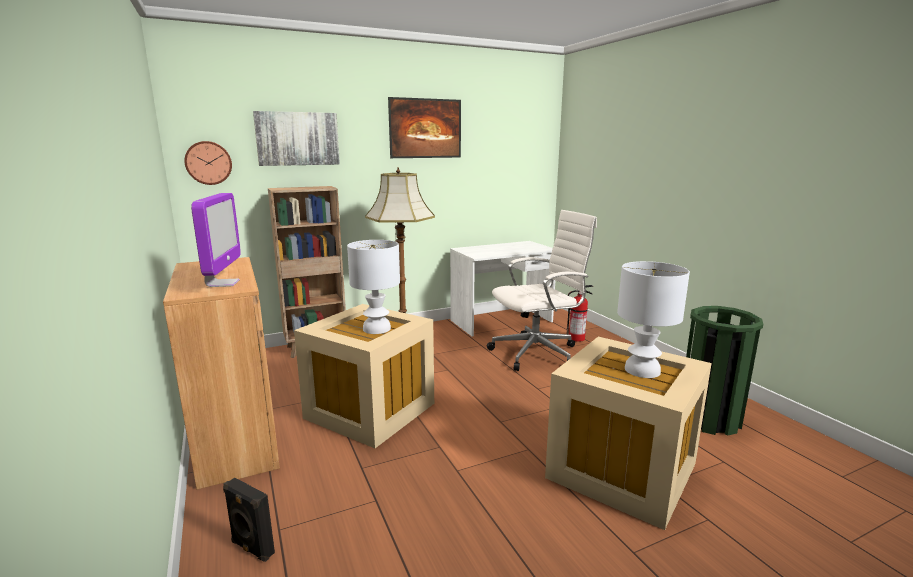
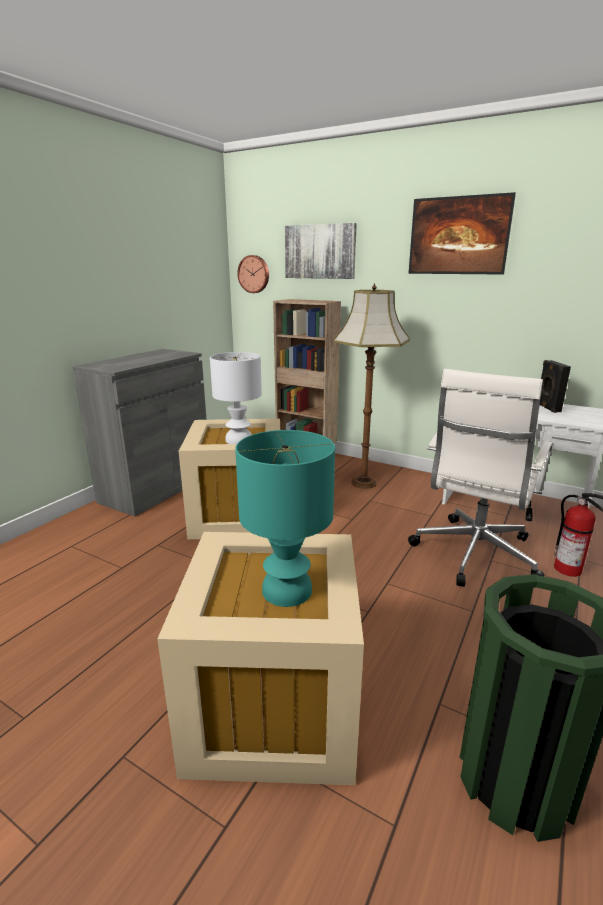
camera: 55 degrees right, 5 degrees up
brown cabinet [163,257,280,490] -> grey cabinet [72,349,207,516]
monitor [191,193,241,287] -> none
black speaker [223,478,275,562] -> black speaker moved to [540,360,571,413]
white office chair [487,210,597,371] -> white office chair turned 90 degrees clockwise [408,369,553,587]
white table lamp [617,261,690,378] -> turquoise table lamp [235,430,335,607]

